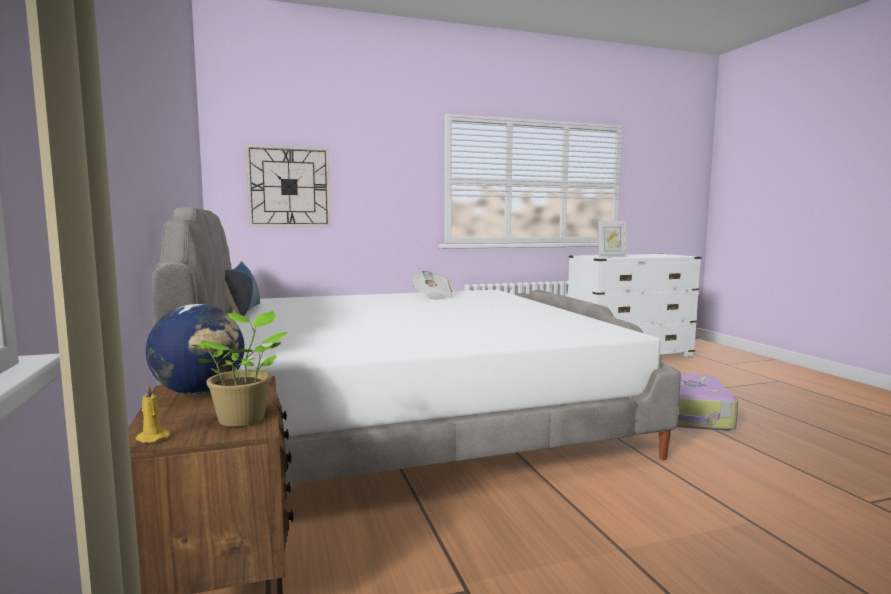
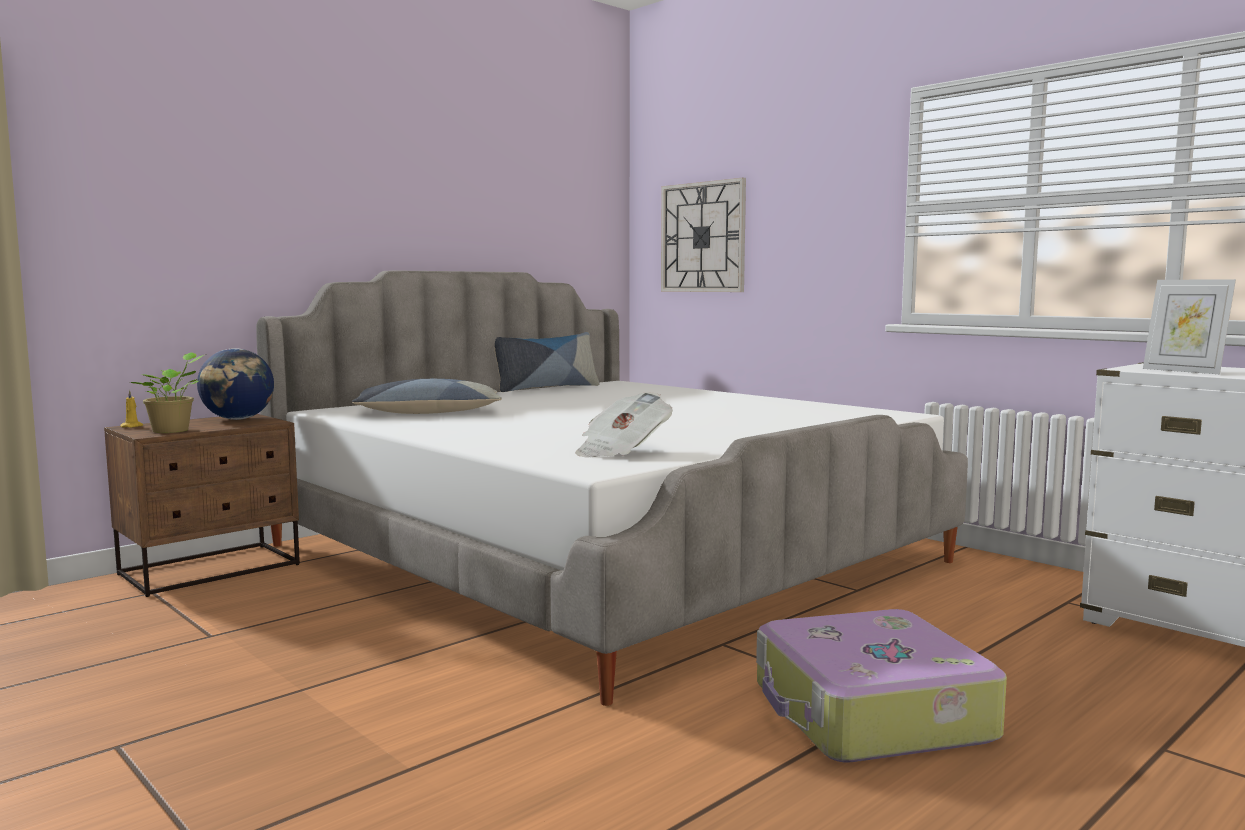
camera: 65 degrees right, 0 degrees up
newspaper [413,271,453,300] -> newspaper moved to [575,392,673,457]
none -> pillow [352,379,502,414]

